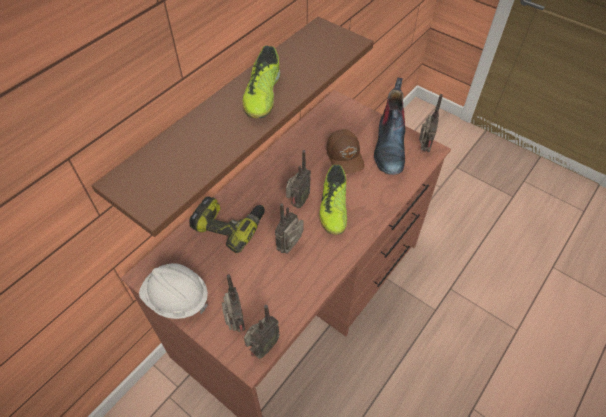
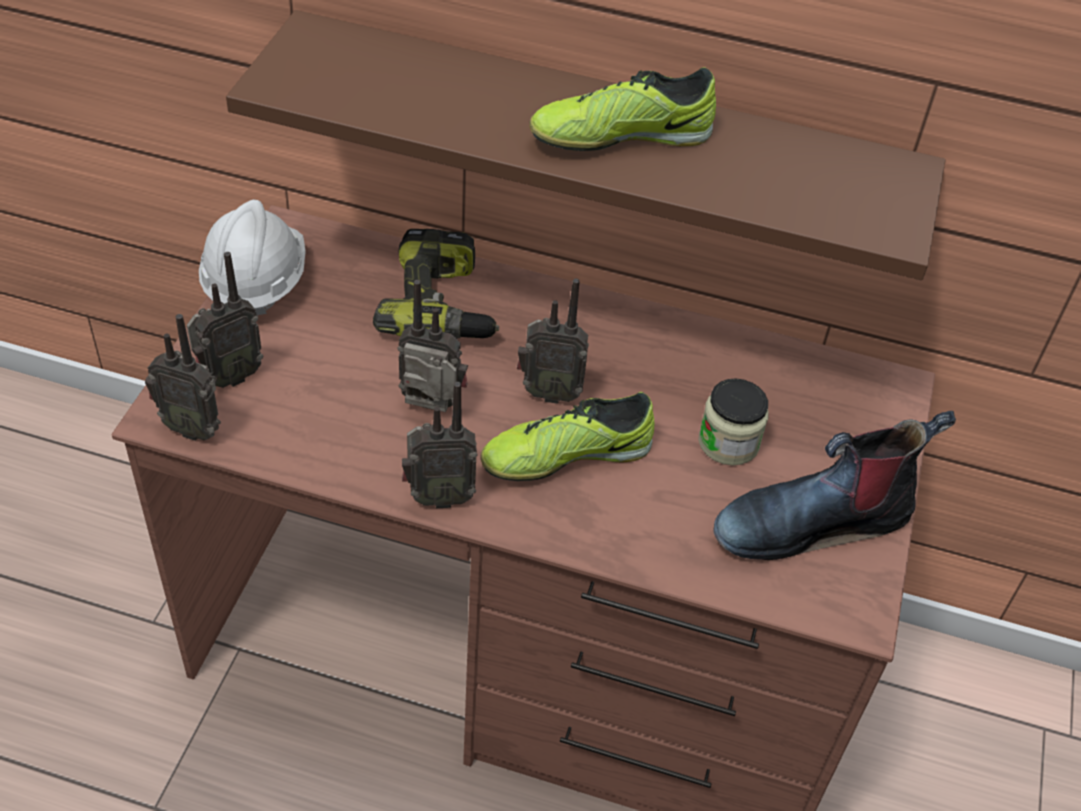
camera: 65 degrees right, 5 degrees down
brown cap [326,129,365,174] -> jar [698,378,769,465]
radio [419,94,443,152] -> radio moved to [402,382,478,508]

